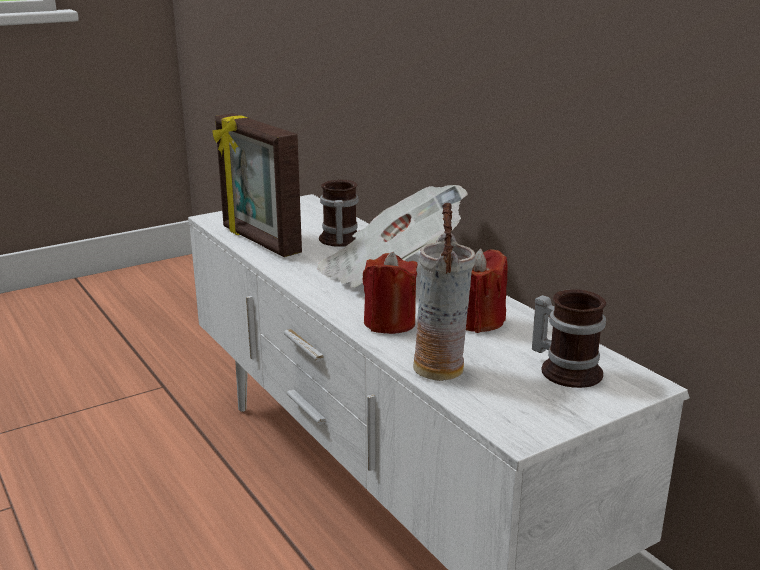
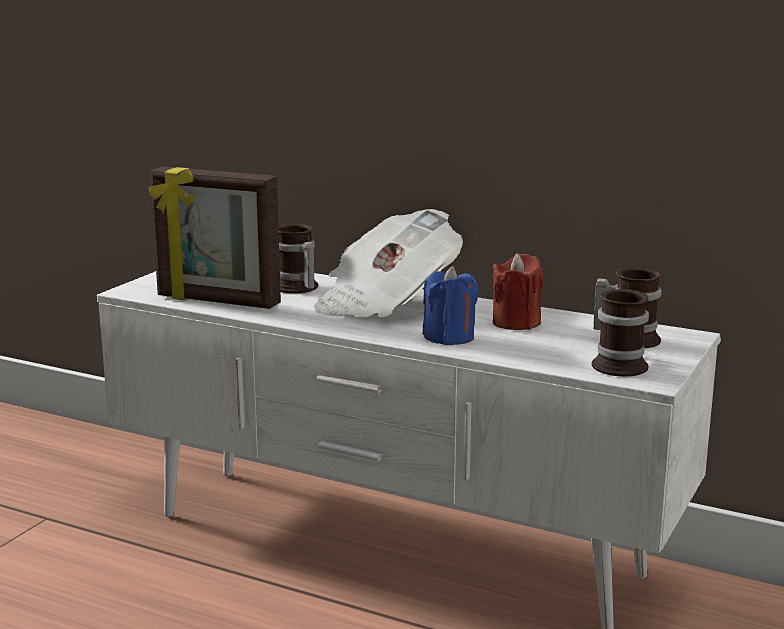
camera: 30 degrees left, 5 degrees down
red candle [363,252,418,334] -> blue candle [423,266,479,345]
vase [413,203,475,381] -> none
none -> mug [592,289,649,377]

